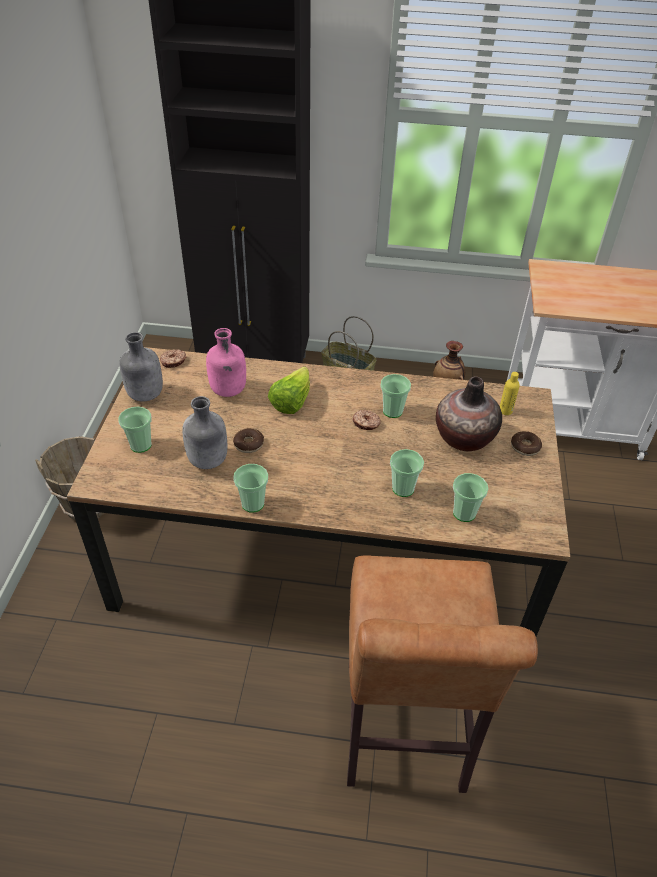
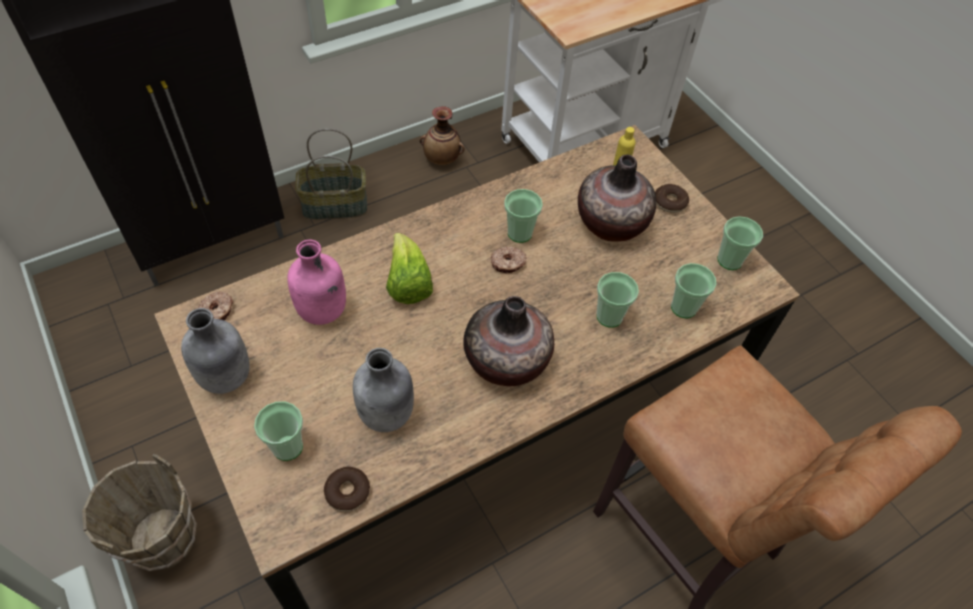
camera: 40 degrees left, 10 degrees up
donut [233,428,264,453] -> donut moved to [324,467,370,512]
cup [233,464,268,512] -> cup moved to [717,216,763,270]
none -> vase [463,296,554,386]

